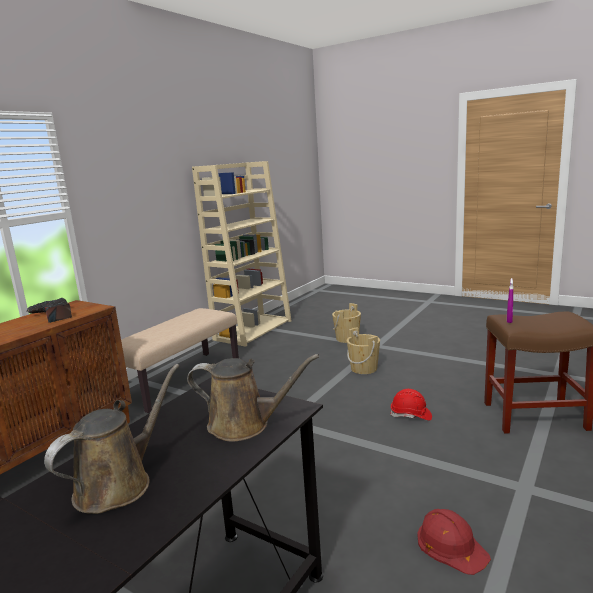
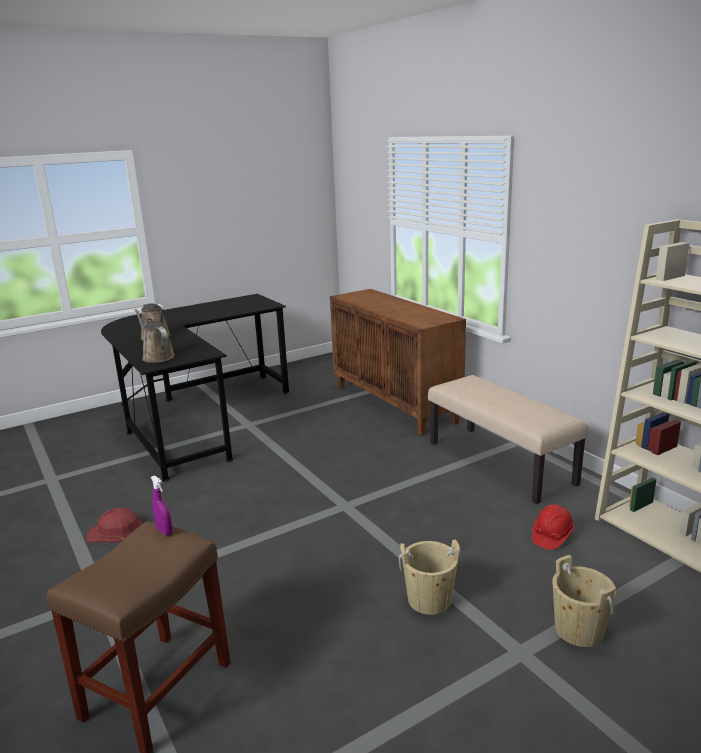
camera: 115 degrees right, 5 degrees up
power drill [27,298,72,323] -> none
brown watering can [187,354,319,441] -> brown watering can turned 105 degrees clockwise [135,309,175,363]
red hard hat [390,389,432,421] -> red hard hat moved to [532,504,575,550]

